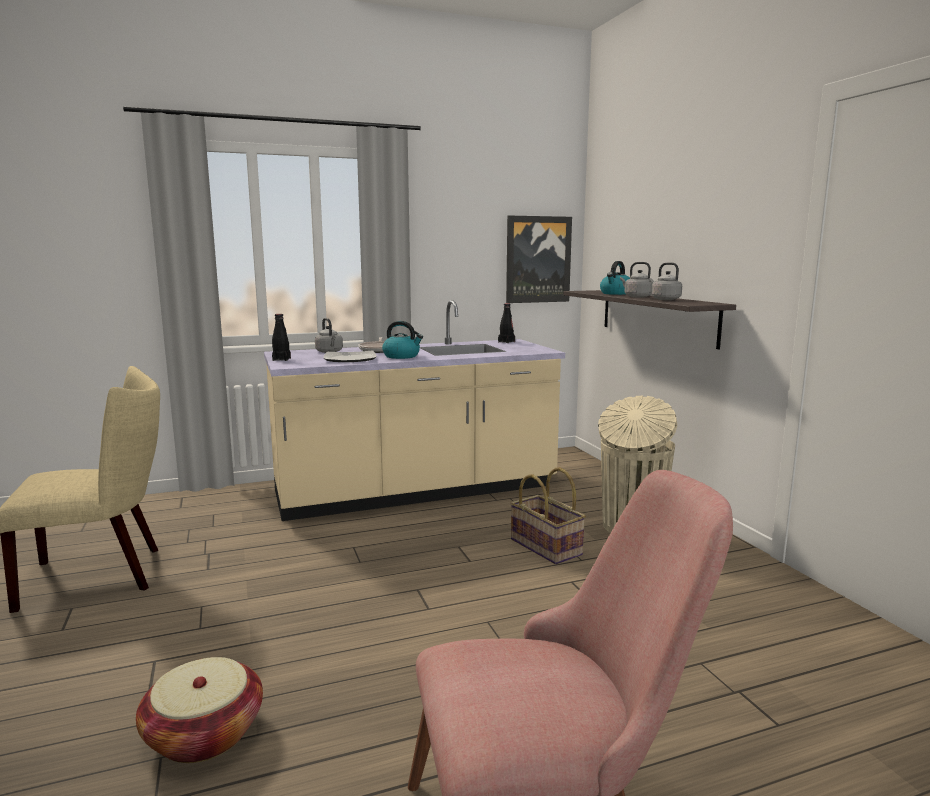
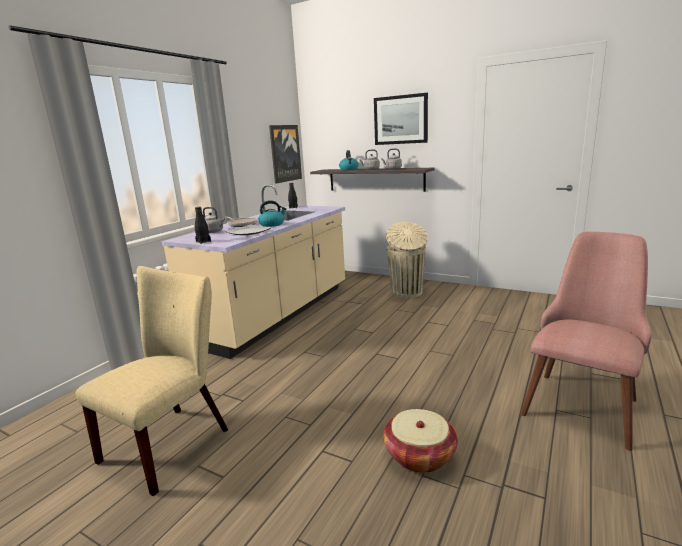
camera: 40 degrees left, 5 degrees up
basket [510,467,586,564] -> none
none -> picture [374,93,428,145]

